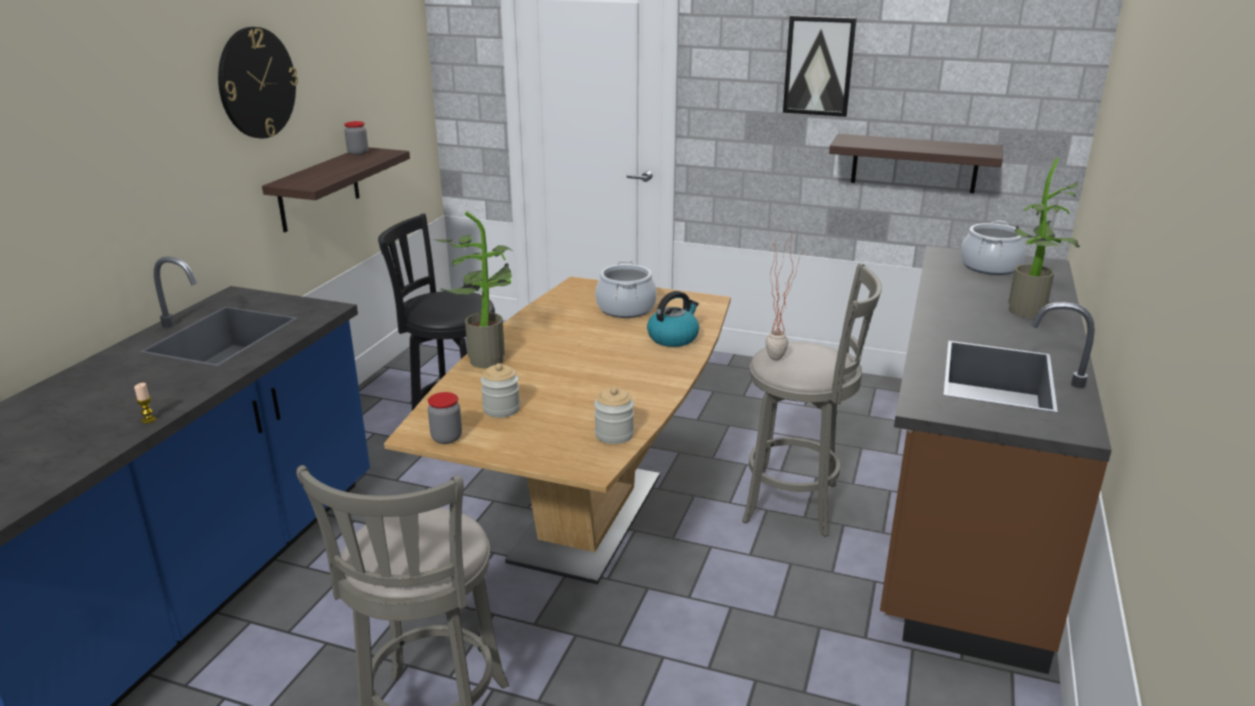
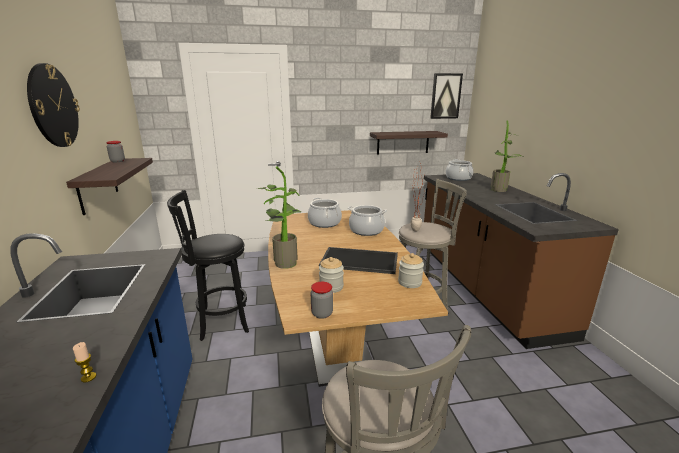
camera: 30 degrees left, 5 degrees down
kettle [647,291,699,347] -> cooking pot [348,205,387,236]
picture [783,15,857,117] -> picture moved to [430,73,463,119]
none -> tray [319,247,398,274]

